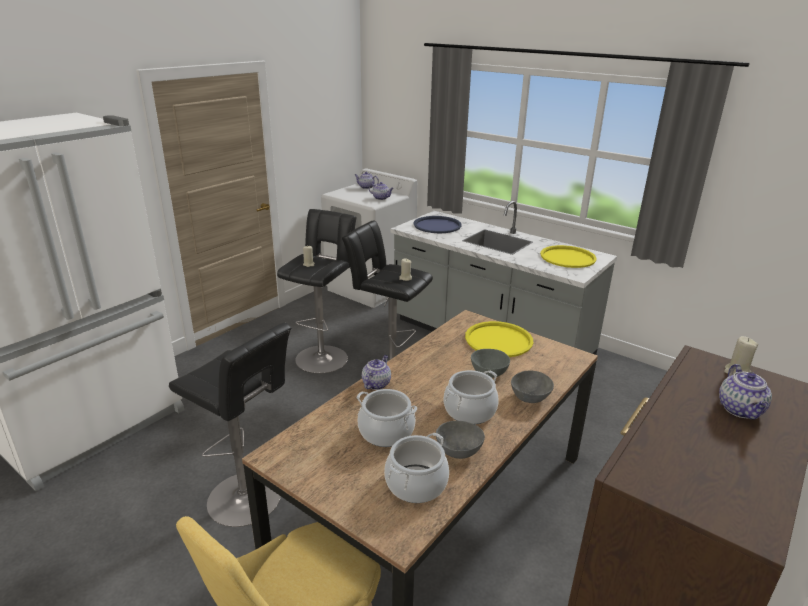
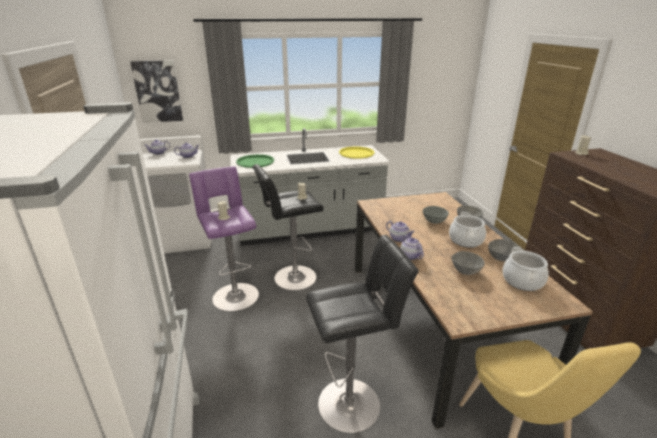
camera: 50 degrees left, 0 degrees up
black stool [277,209,356,374] -> purple stool [189,166,259,312]
cooking pot [357,389,417,447] -> grey bowl [452,251,485,275]
blue tray [414,216,462,233] -> green tray [236,154,274,168]
yellow tray [465,321,533,357] -> none
teapot [719,364,772,420] -> teapot moved to [386,221,415,242]
none -> picture [130,60,183,123]

